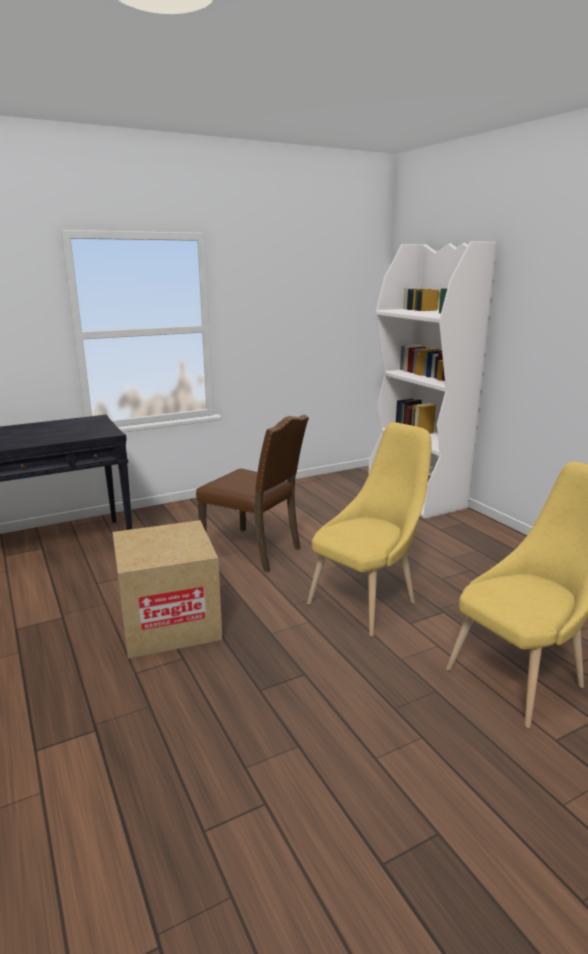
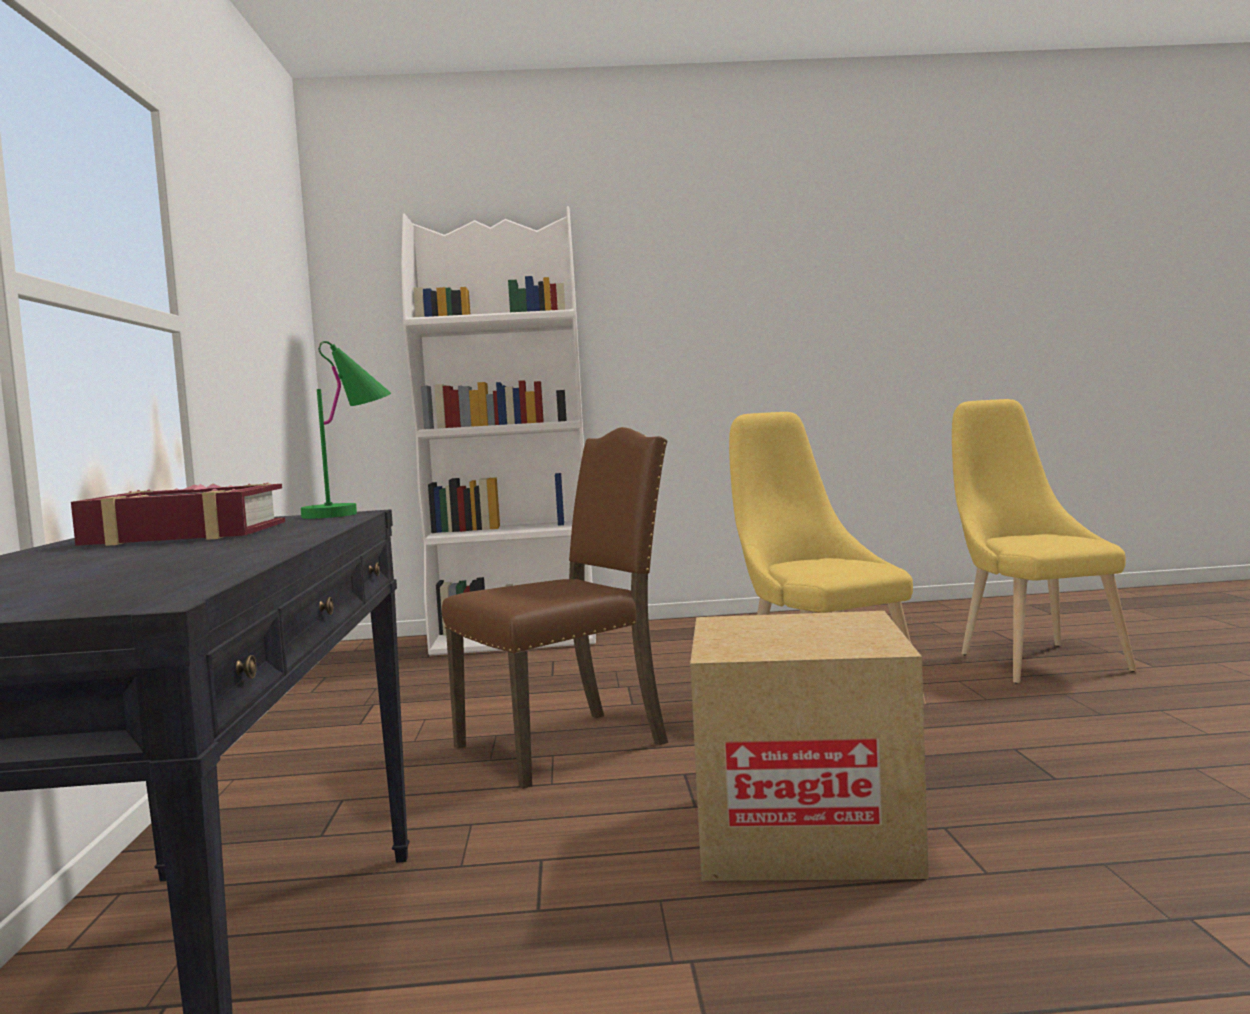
camera: 65 degrees left, 15 degrees down
none -> book [71,482,285,546]
none -> green table lamp [301,341,391,519]

